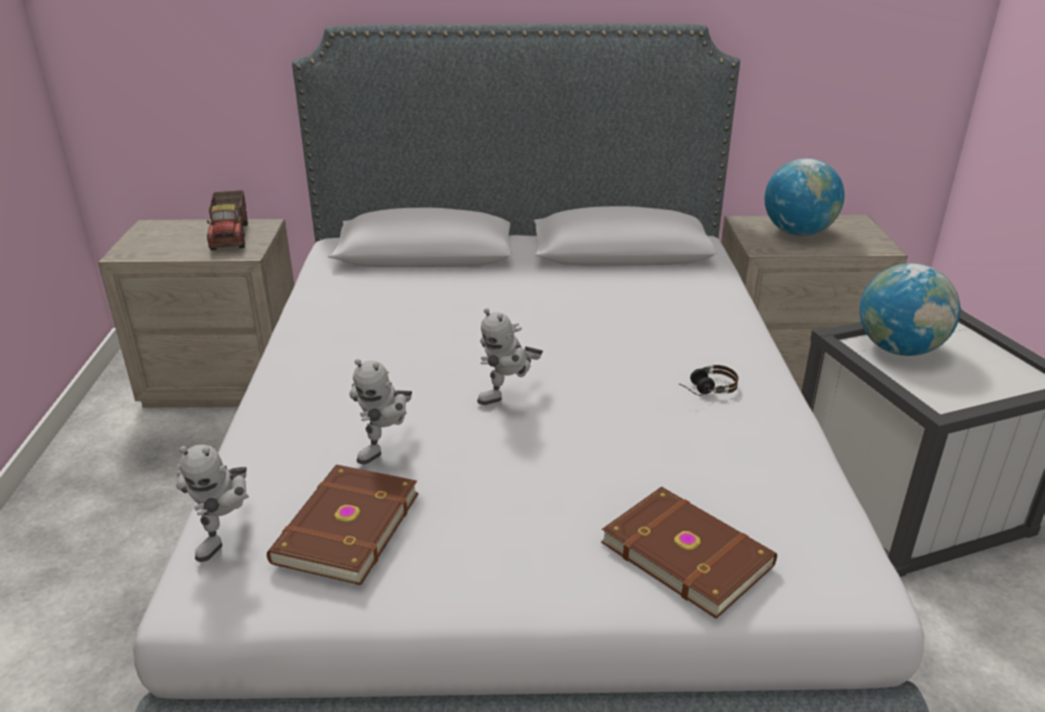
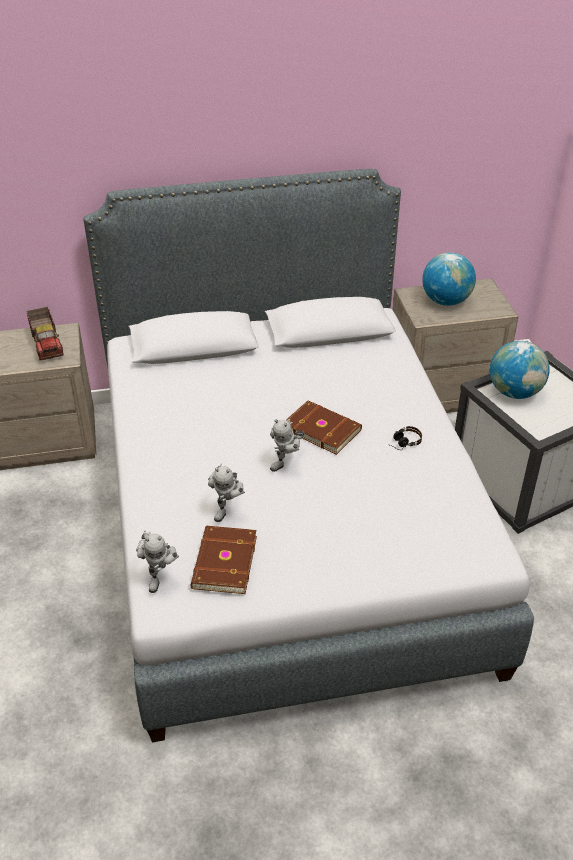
camera: 10 degrees left, 10 degrees up
brown book [601,487,777,619] -> brown book moved to [286,401,362,455]

